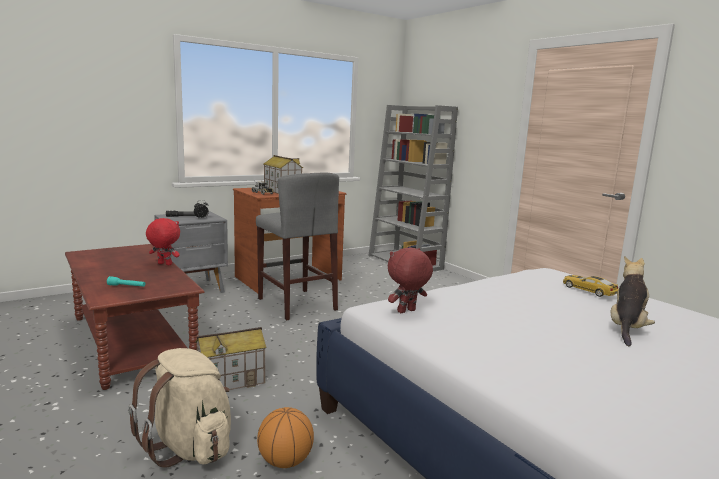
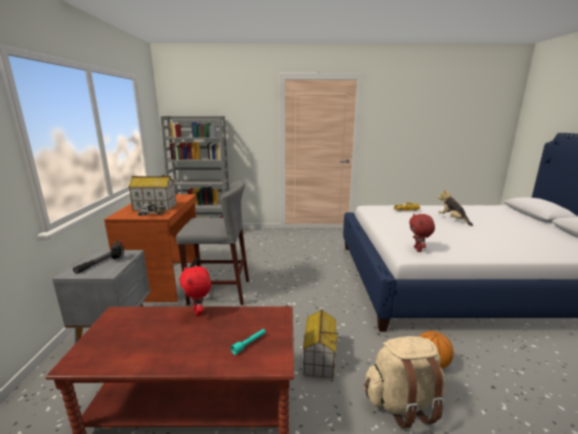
camera: 55 degrees left, 5 degrees up
red plush toy [146,218,180,265] -> red plush toy turned 75 degrees counterclockwise [179,266,211,316]

